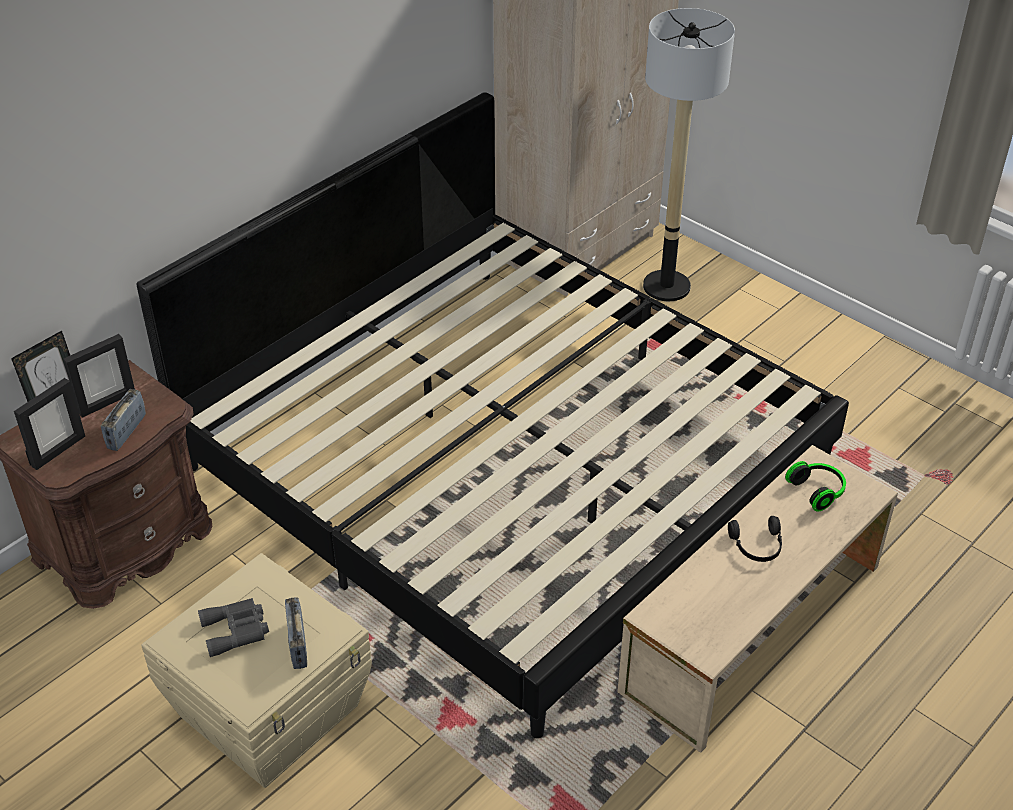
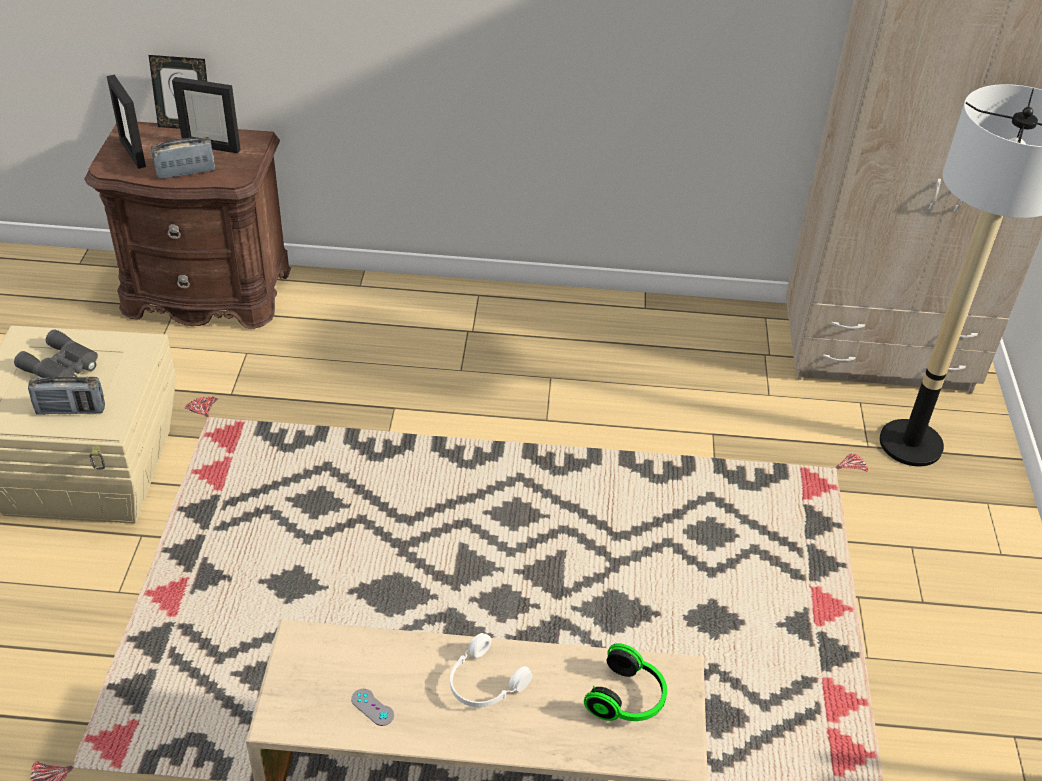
camera: 50 degrees right, 0 degrees up
picture frame [14,378,85,470] -> picture frame turned 60 degrees clockwise [107,75,146,169]
bed [136,92,849,738] -> none
radio [285,597,307,669] -> radio turned 135 degrees counterclockwise [28,376,105,415]
black headphones [728,516,782,562] -> white headphones [450,633,533,707]
none -> grey game controller [351,689,394,726]

